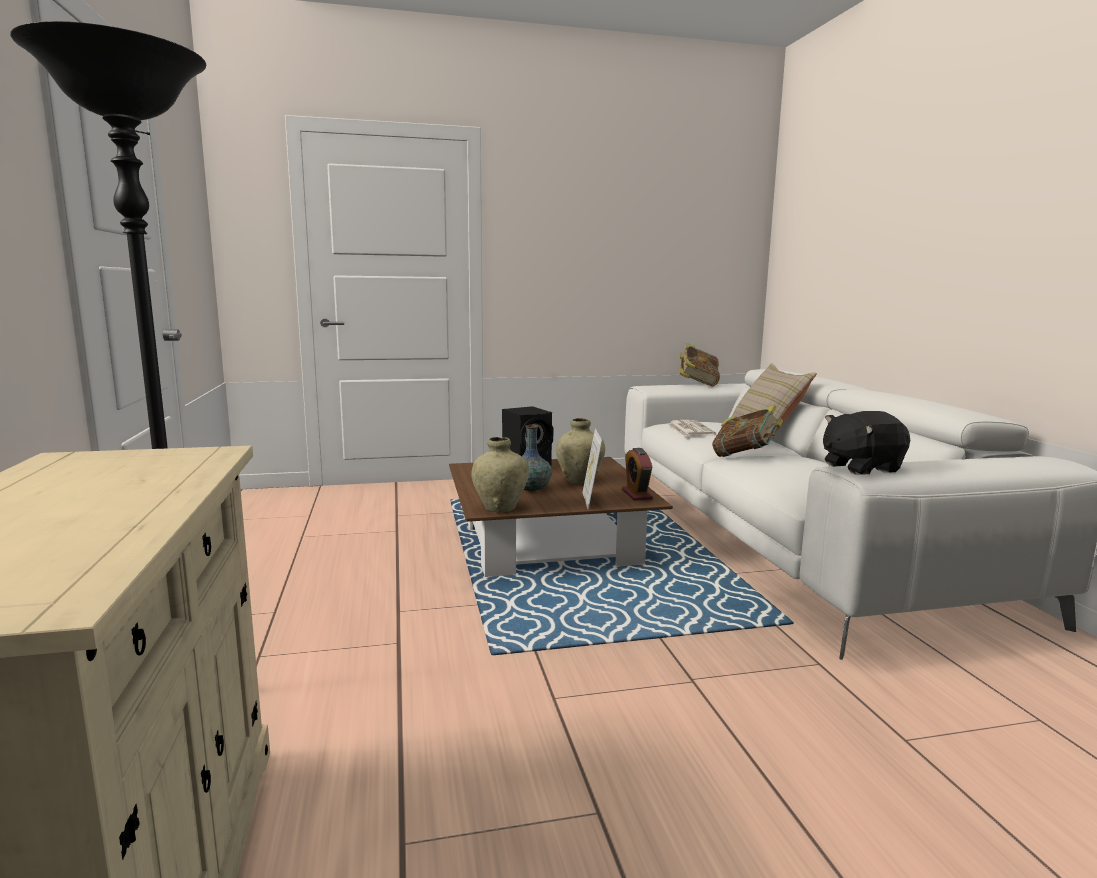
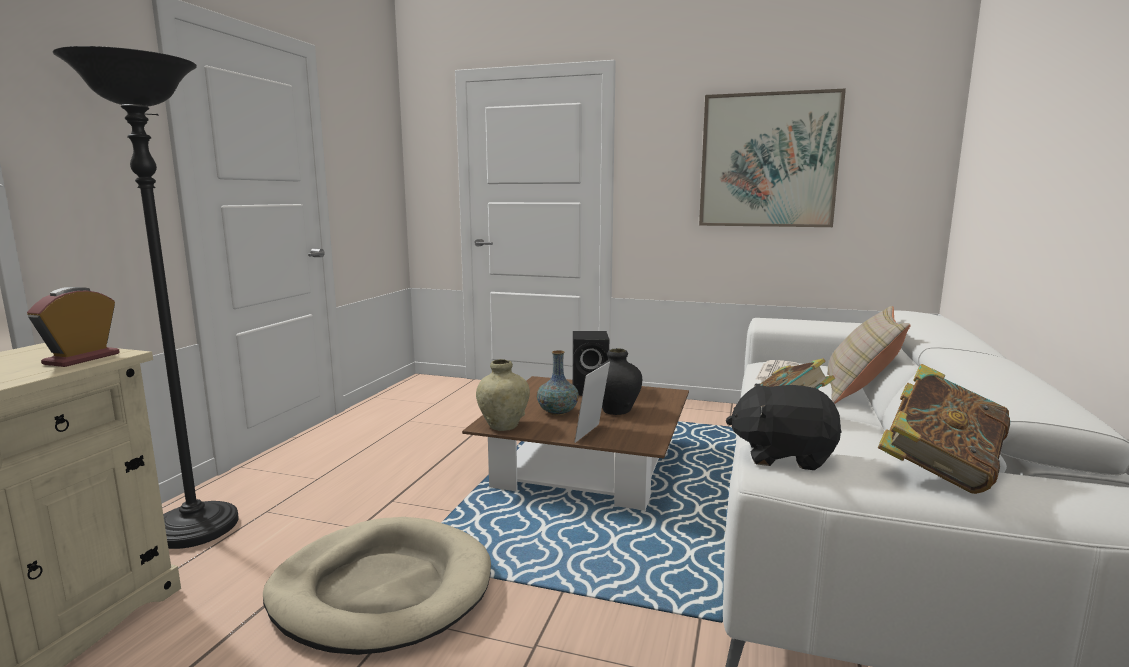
camera: 30 degrees right, 0 degrees up
beige vase [556,418,605,484] -> black vase [595,348,642,415]
alarm clock [622,448,653,501] -> alarm clock moved to [27,287,120,367]
book [679,343,720,387] -> book moved to [878,364,1010,494]
none -> beige dog bed [263,517,491,655]
none -> picture [699,88,846,227]

